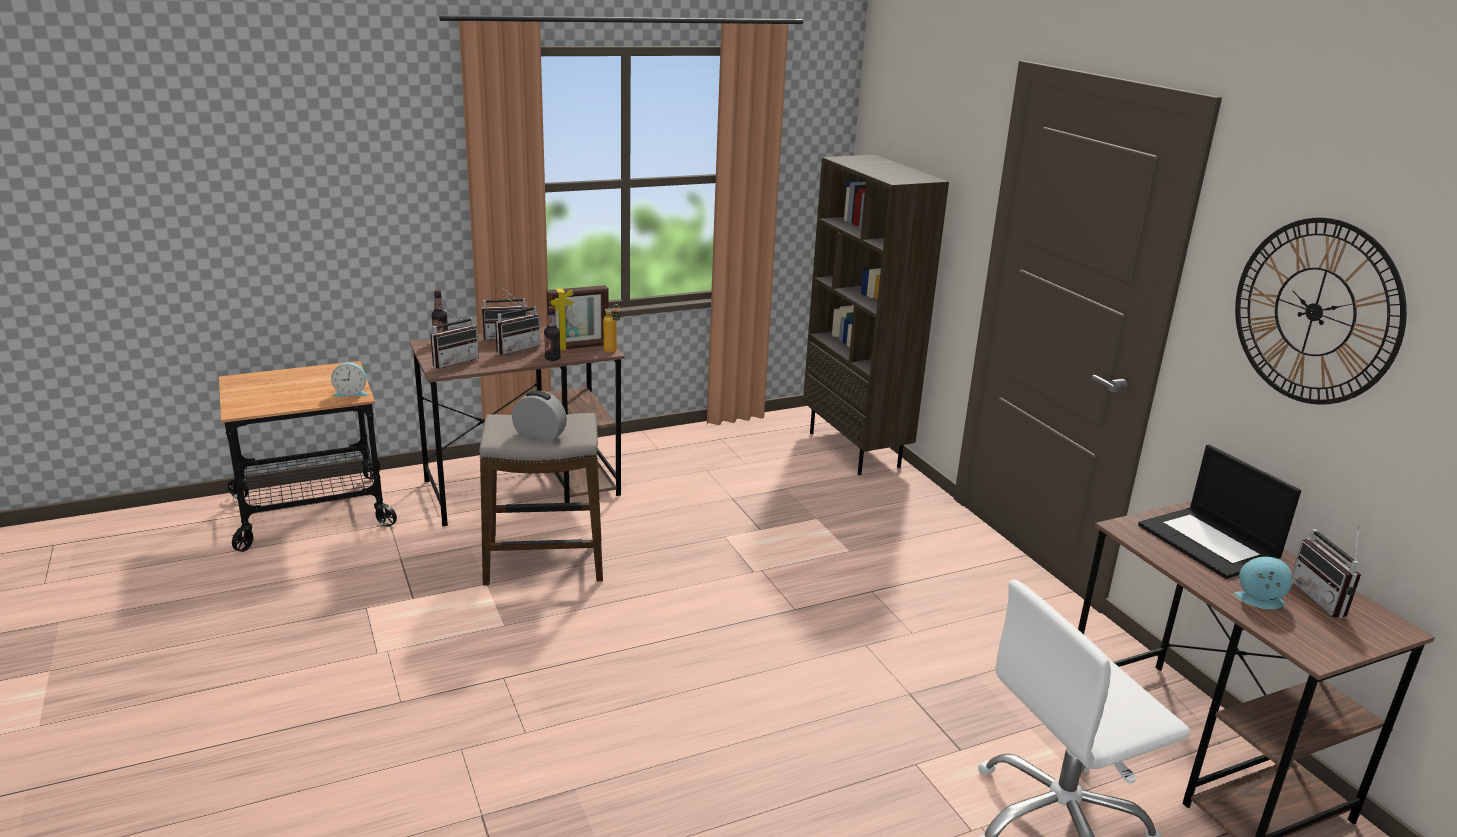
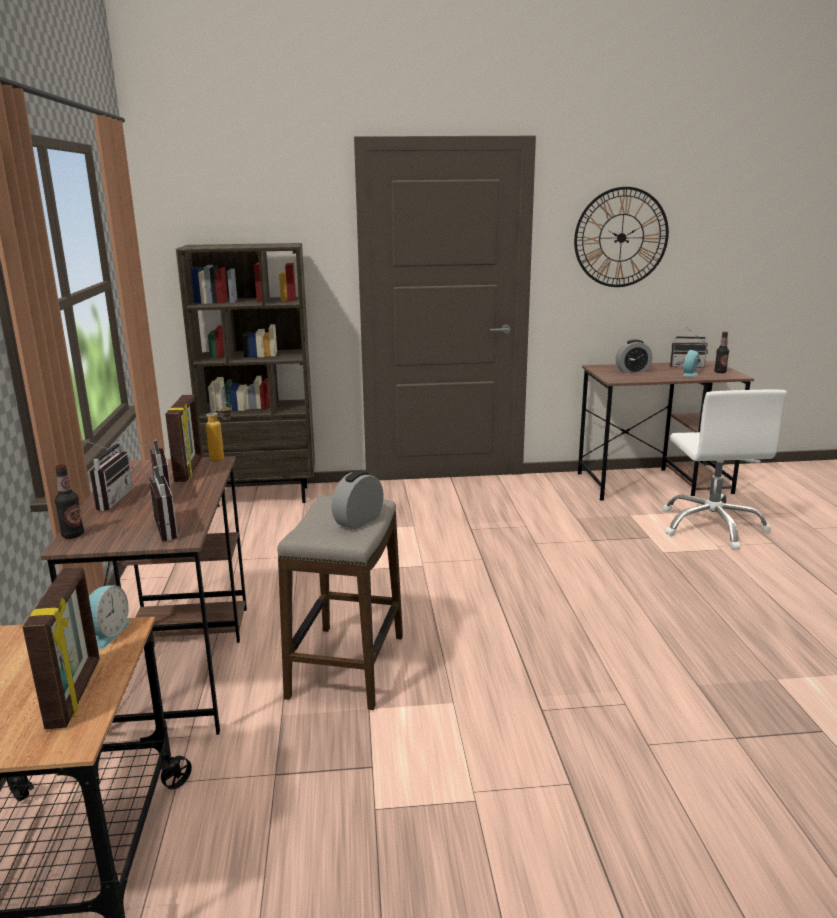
camera: 70 degrees left, 5 degrees down
bottle [544,306,561,361] -> bottle moved to [714,332,729,373]
laptop [1138,445,1301,579] -> alarm clock [615,339,653,373]
none -> picture frame [23,567,100,729]

